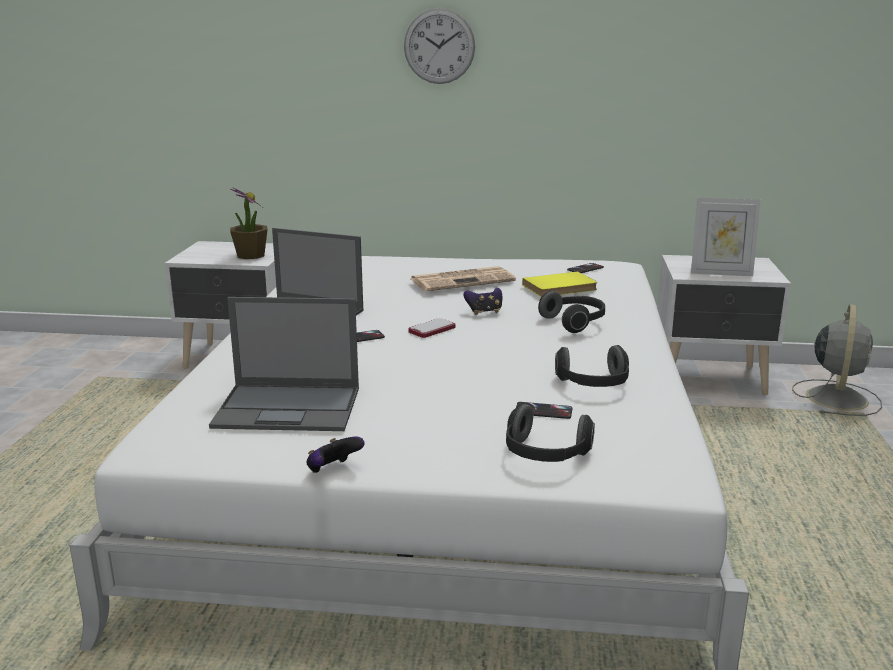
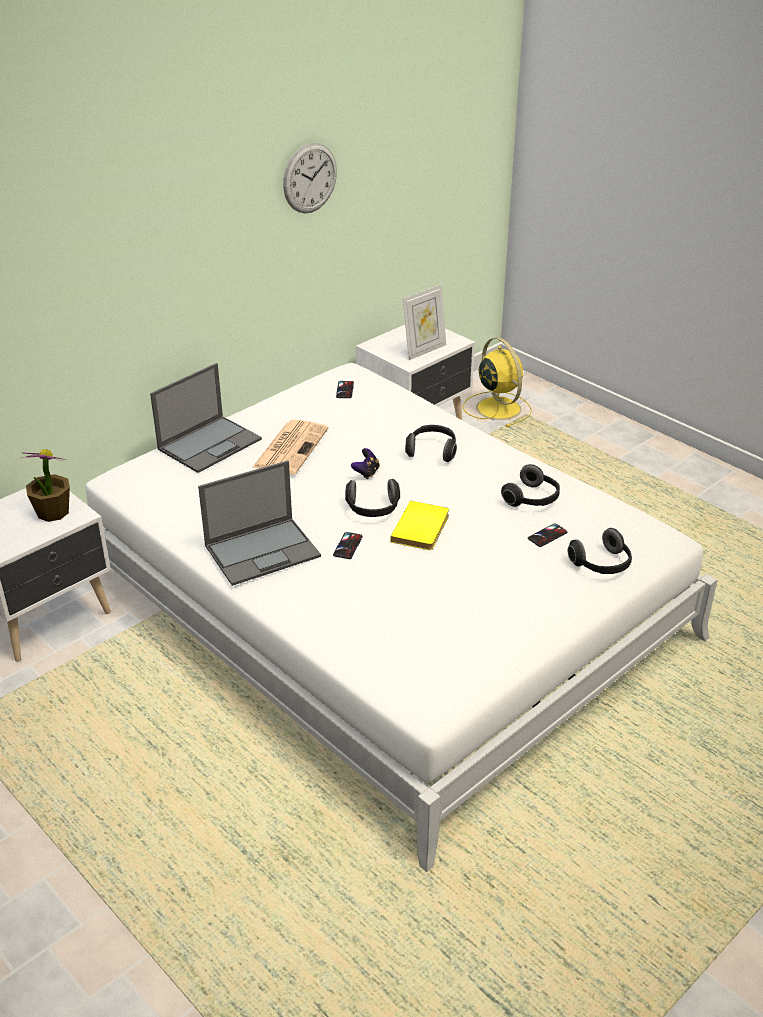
camera: 50 degrees left, 15 degrees up
laptop [209,297,359,431] -> laptop moved to [150,363,262,473]
game controller [306,436,364,473] -> none
wall clock [404,8,475,84] -> wall clock moved to [283,143,337,213]
phone [408,318,455,338] -> headphones [345,479,400,517]
yellow book [522,272,598,297] -> yellow book moved to [390,501,449,550]
grey fan [792,304,882,416] -> yellow fan [463,337,532,427]

